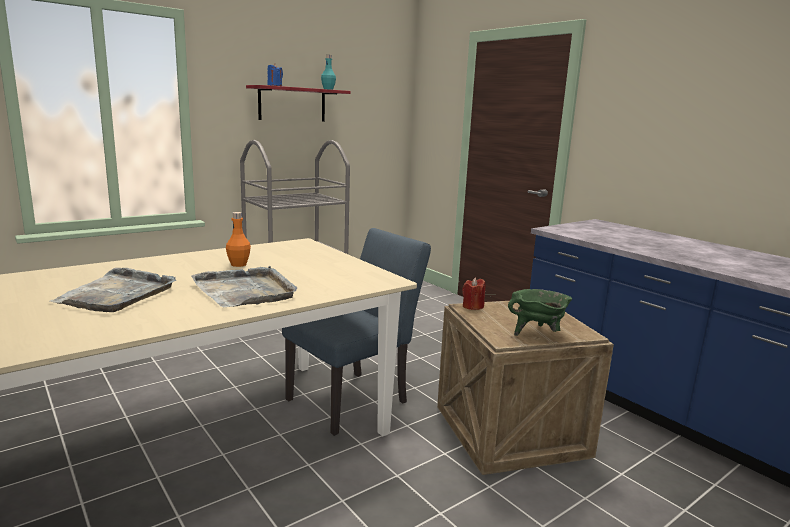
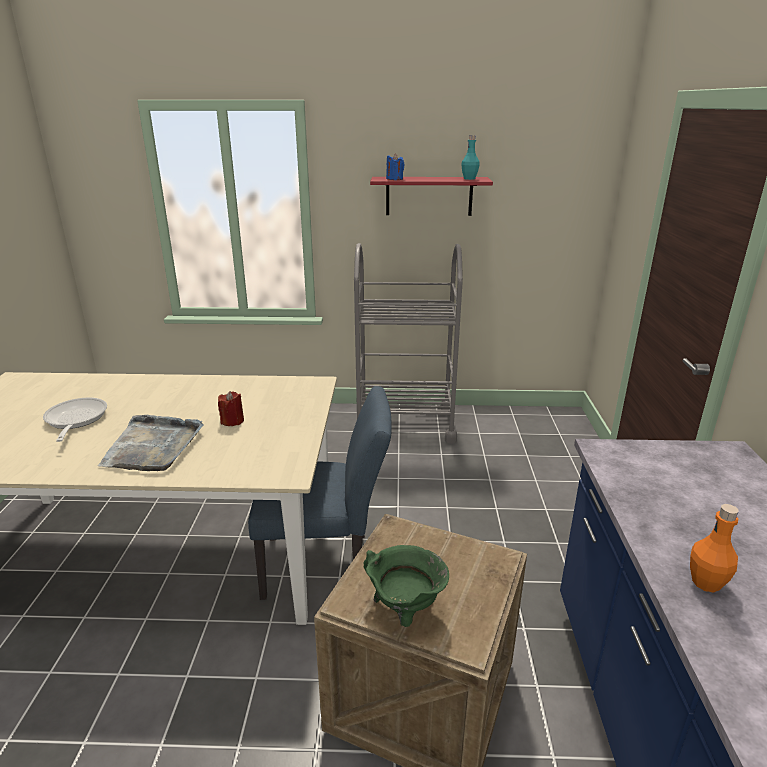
camera: 40 degrees right, 10 degrees up
grey tray [50,268,176,312] -> frying pan [43,398,107,442]
orange bottle [226,212,251,267] -> orange bottle moved to [690,504,739,592]
red candle [462,278,485,310] -> red candle moved to [218,391,244,426]

